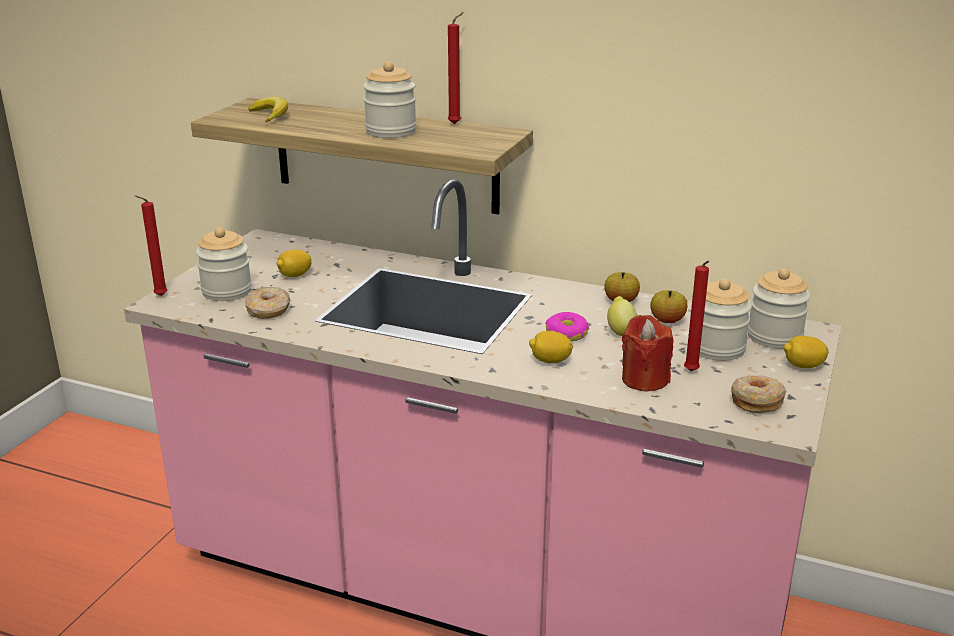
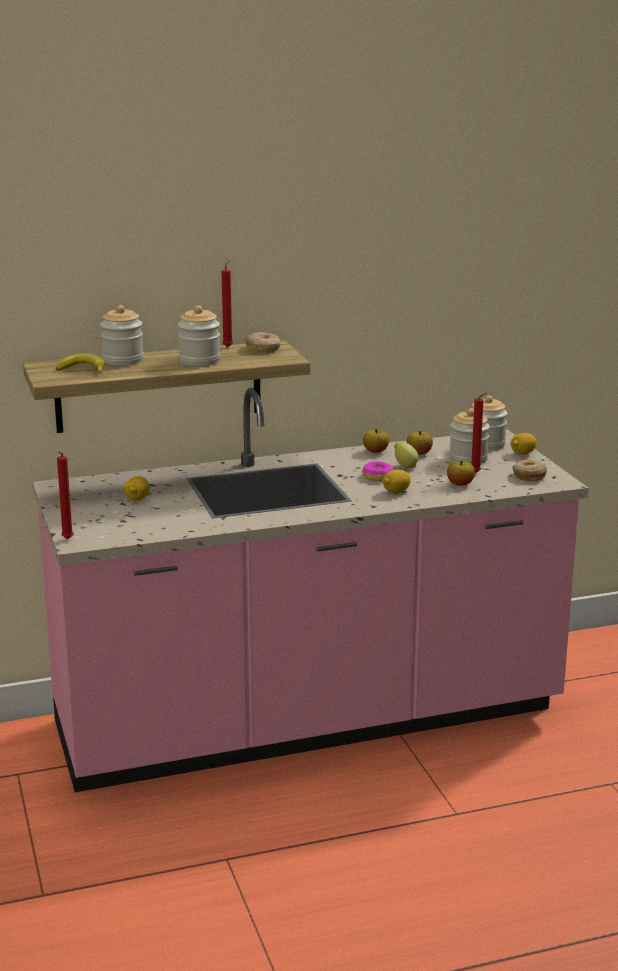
camera: 40 degrees left, 5 degrees down
jar [196,228,252,301] -> jar moved to [100,305,144,365]
donut [245,287,290,319] -> donut moved to [245,332,281,352]
red candle [622,315,673,392] -> apple [447,461,475,486]

